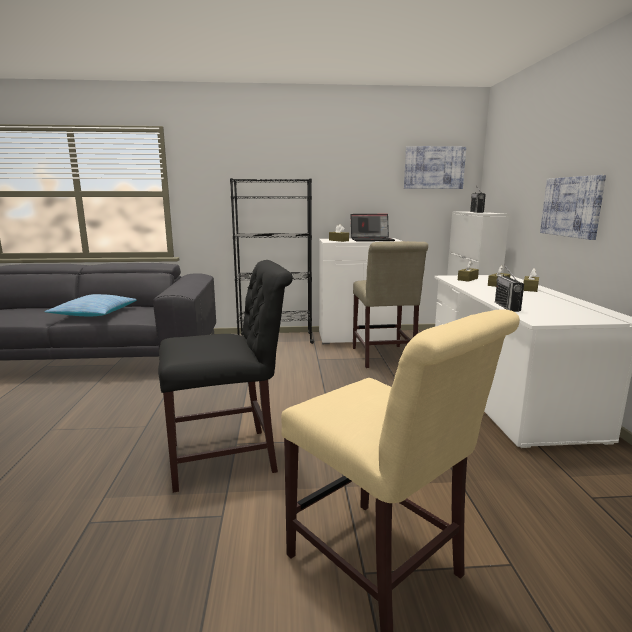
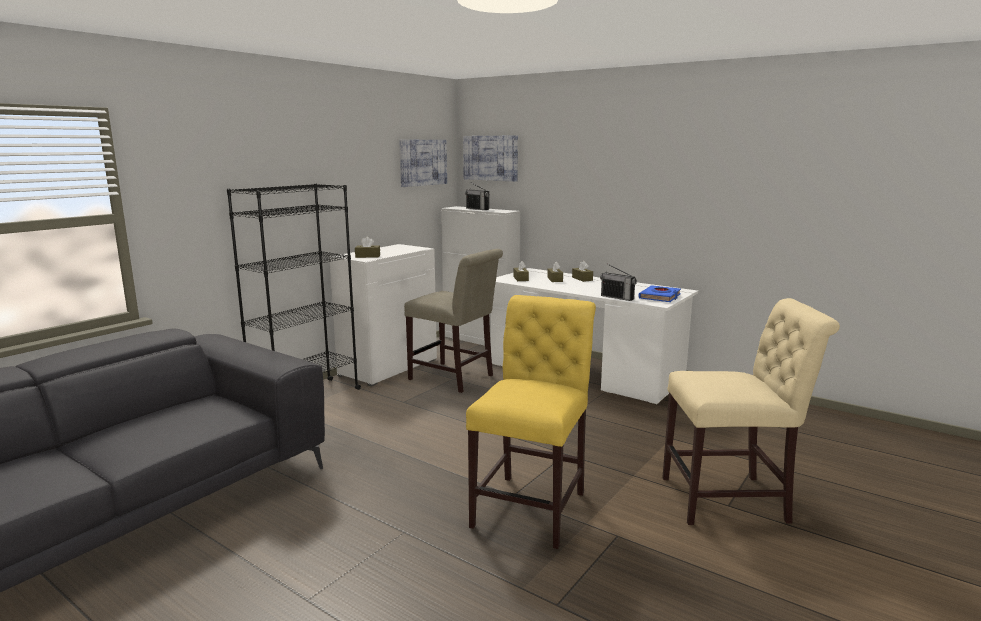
camera: 50 degrees left, 0 degrees up
pillow [44,294,137,316] -> none
black chair [158,260,293,493] -> yellow chair [466,295,596,549]
laptop [351,214,395,242] -> none
picture [540,175,606,240] -> picture moved to [463,136,518,182]
none -> blue book [638,285,681,302]

